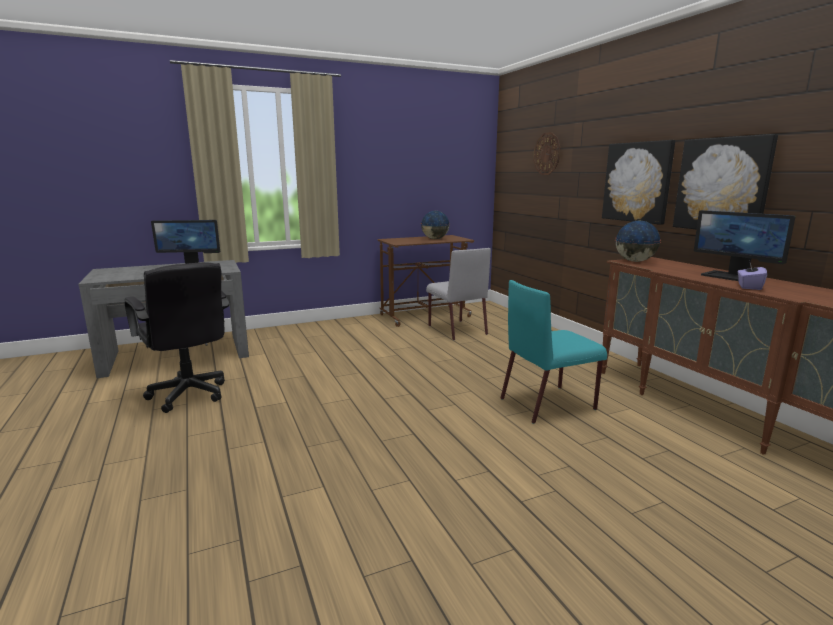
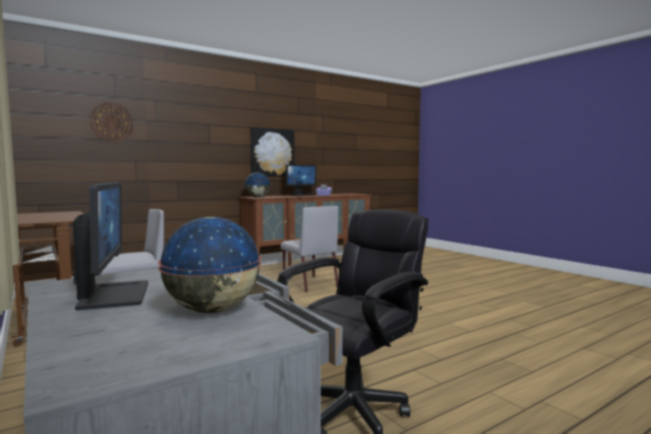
camera: 100 degrees left, 10 degrees down
globe [421,211,450,239] -> globe moved to [158,217,261,313]
turquoise chair [500,280,607,424] -> grey chair [281,206,339,293]
picture [602,140,675,225] -> none

